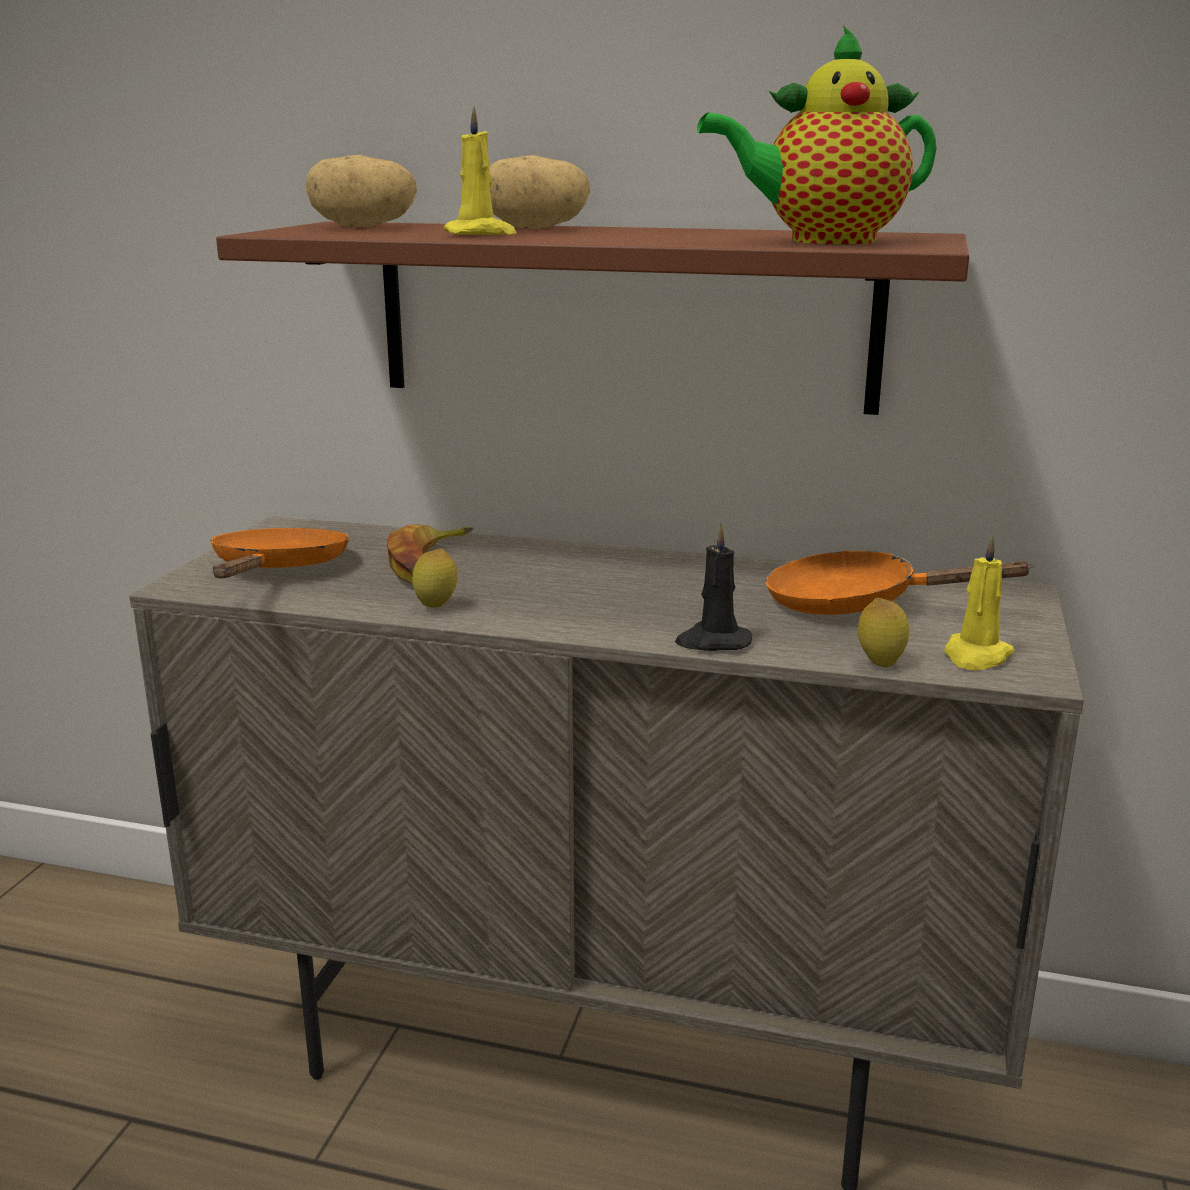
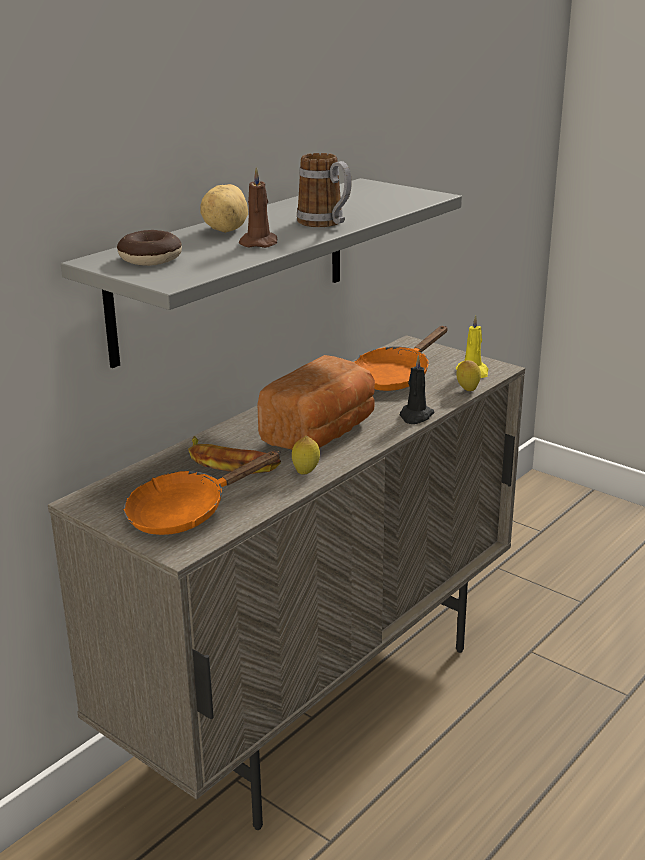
camera: 65 degrees left, 5 degrees up
orange frying pan [211,528,349,579] -> orange frying pan turned 60 degrees counterclockwise [124,450,281,535]
brown shelf [216,221,969,415] -> grey shelf [61,178,462,368]
potato [306,155,417,227] -> donut [117,230,182,266]
yellow candle [444,106,517,235] -> brown candle [239,167,278,248]
teapot [697,26,937,244] -> none
none -> bread [258,355,375,450]
none -> mug [297,153,352,227]

